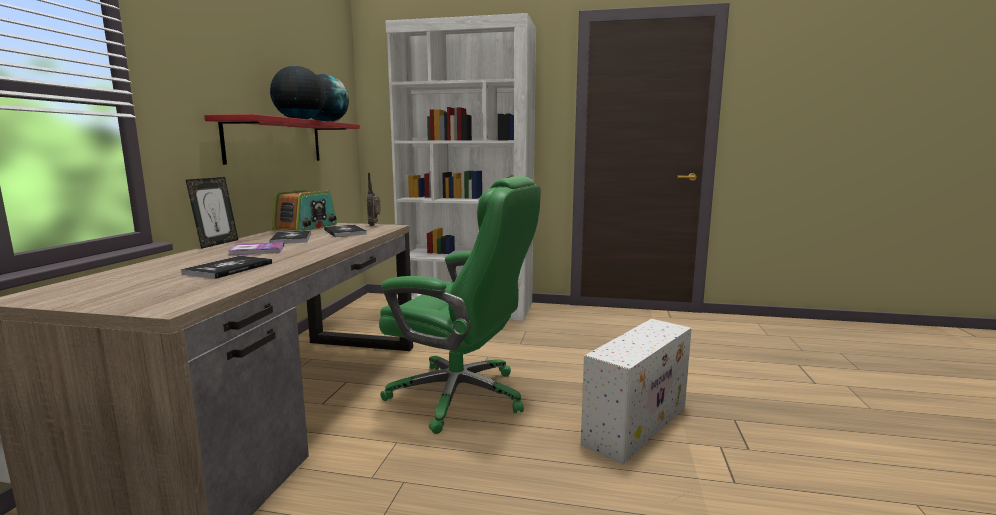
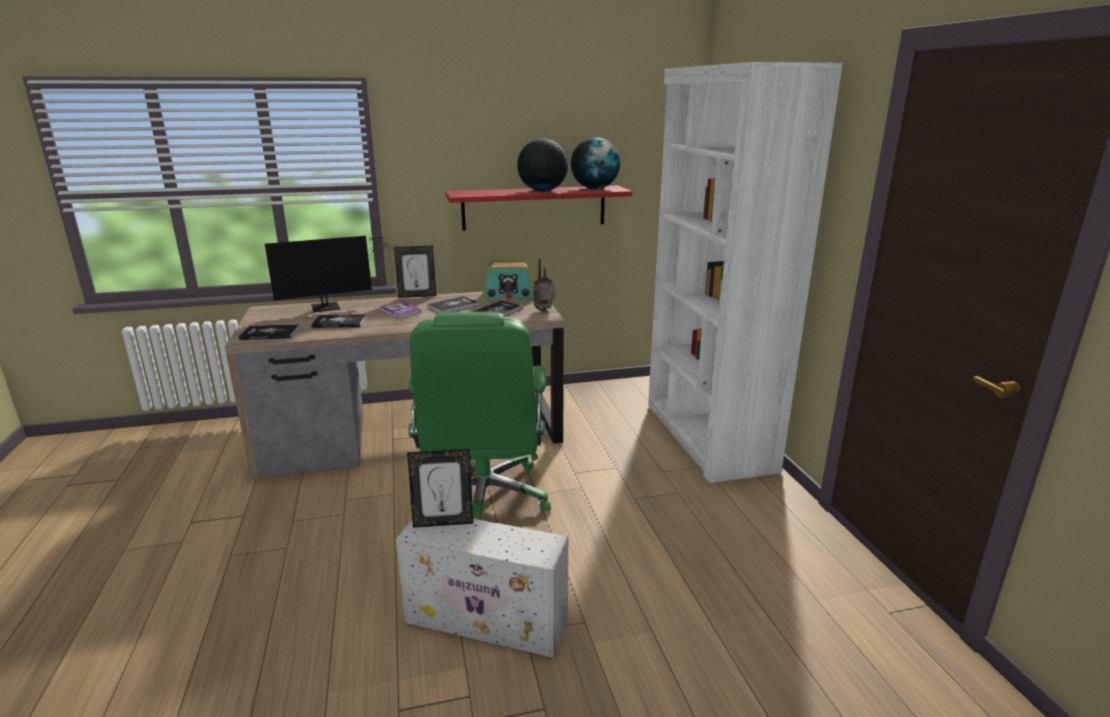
camera: 65 degrees right, 10 degrees up
none -> book [239,324,299,340]
none -> monitor [265,236,398,312]
none -> picture frame [407,449,473,528]

